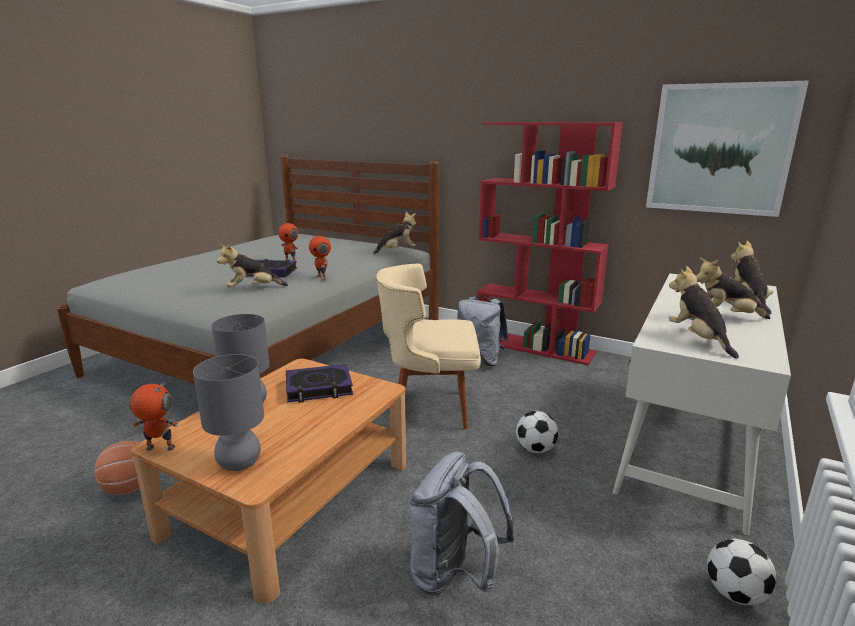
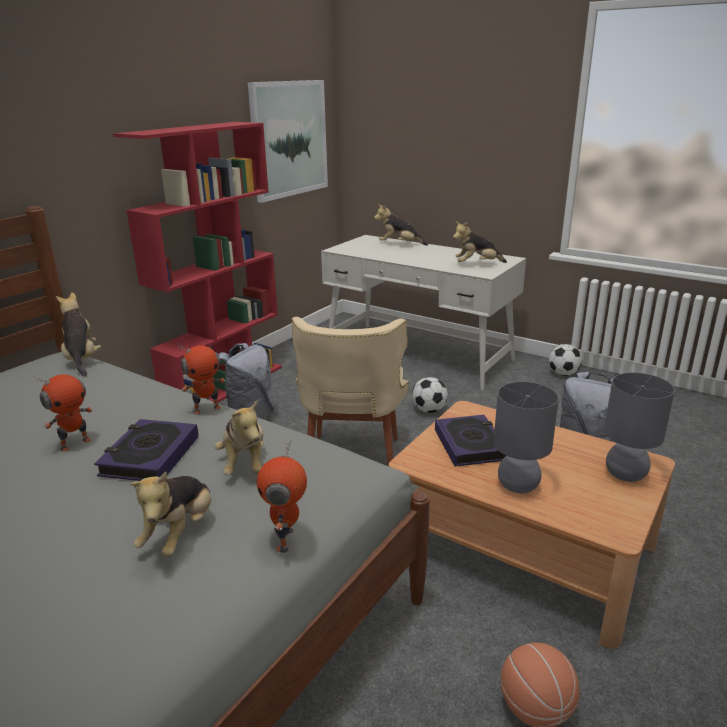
camera: 85 degrees left, 5 degrees up
toy robot [129,382,178,451] -> toy robot moved to [257,441,307,553]
plush toy [696,258,770,319] -> plush toy moved to [130,472,211,557]

